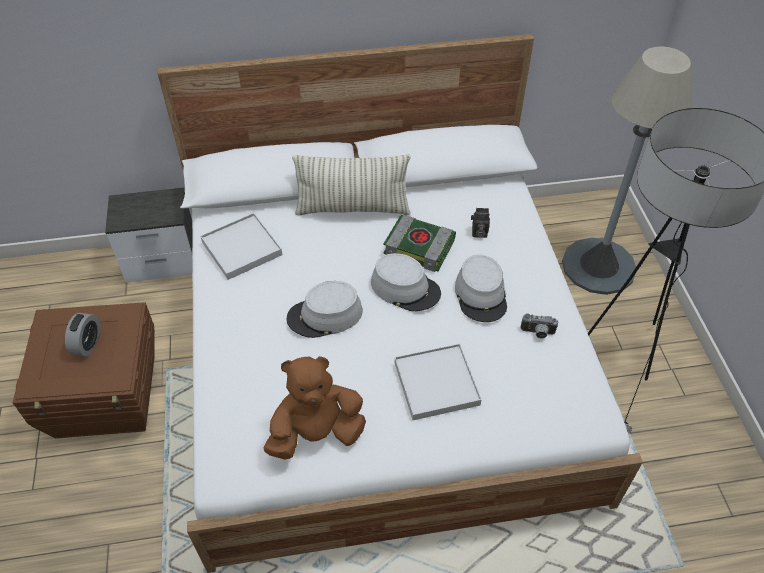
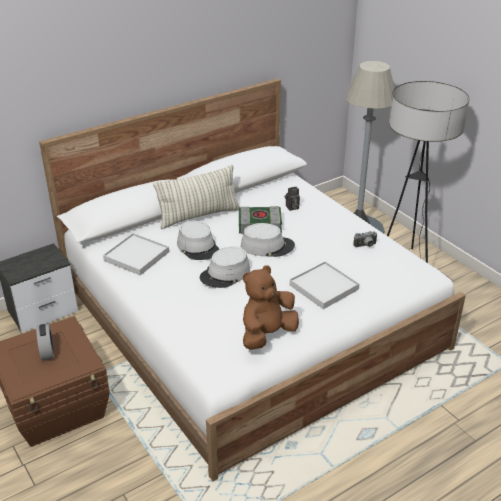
camera: 25 degrees left, 15 degrees down
grey hat [455,255,507,322] -> grey hat moved to [177,221,219,260]

